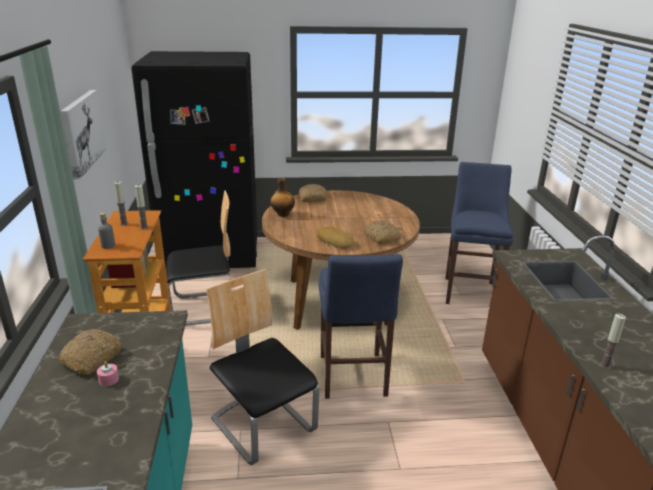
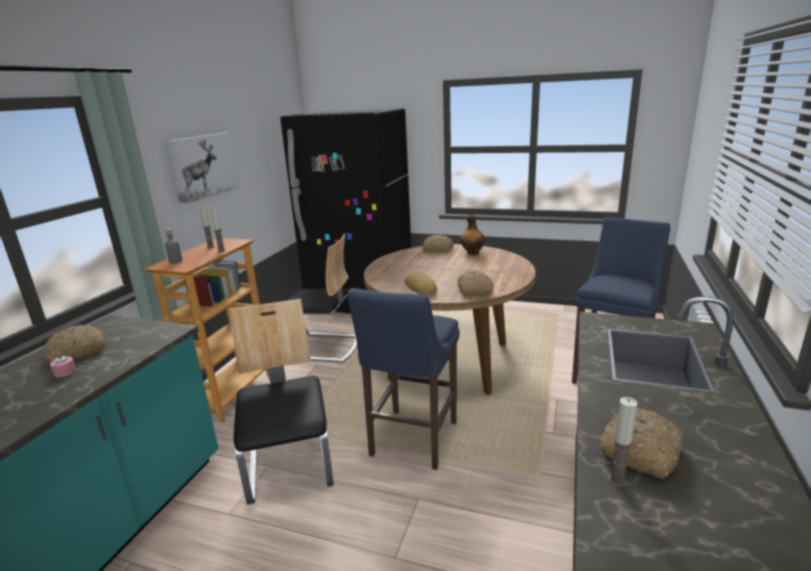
camera: 25 degrees right, 5 degrees down
bottle [270,177,295,217] -> bottle moved to [460,215,485,255]
none -> bread [600,408,683,479]

